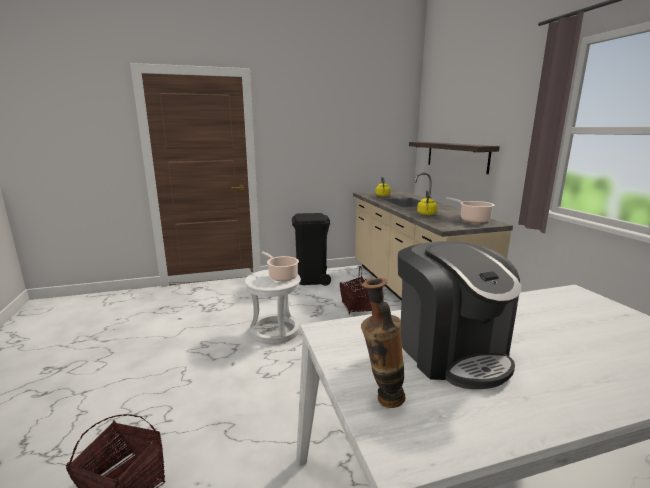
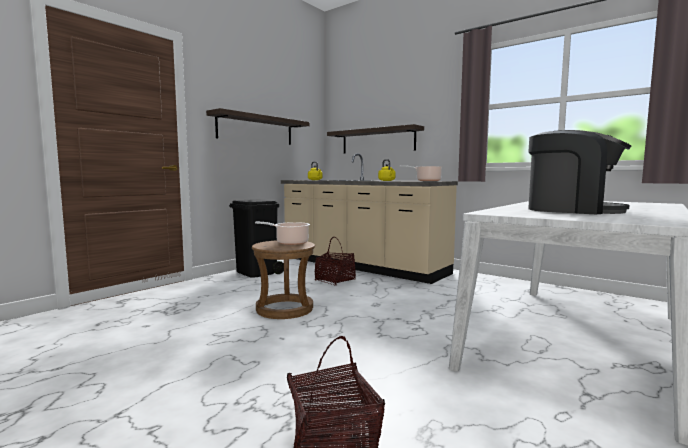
camera: 35 degrees left, 10 degrees down
white stool [245,270,301,344] -> brown stool [252,240,315,319]
vase [361,278,406,408] -> none
none -> shelf [206,108,309,145]

